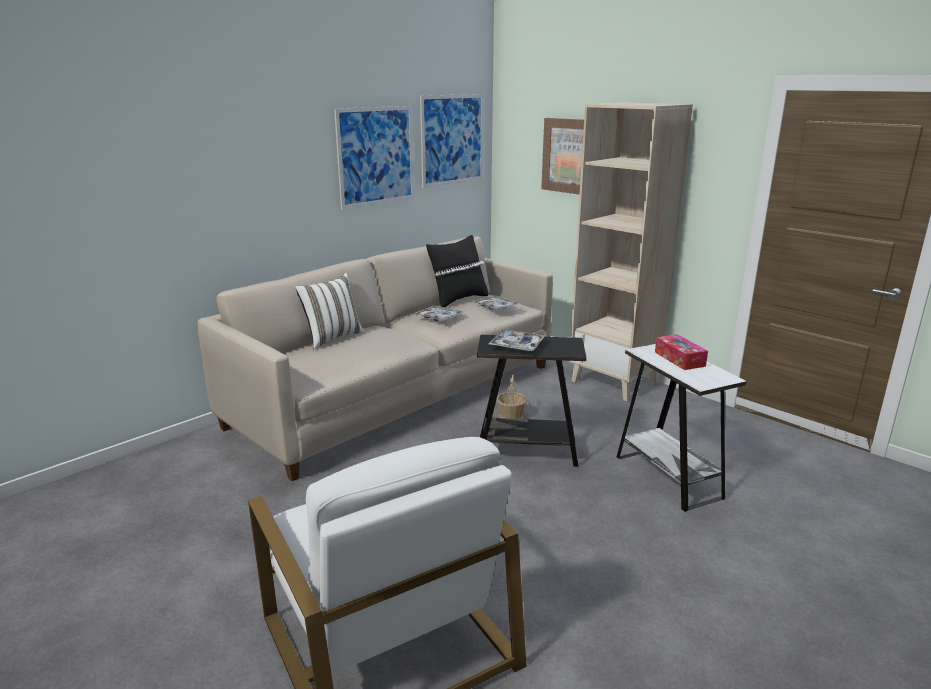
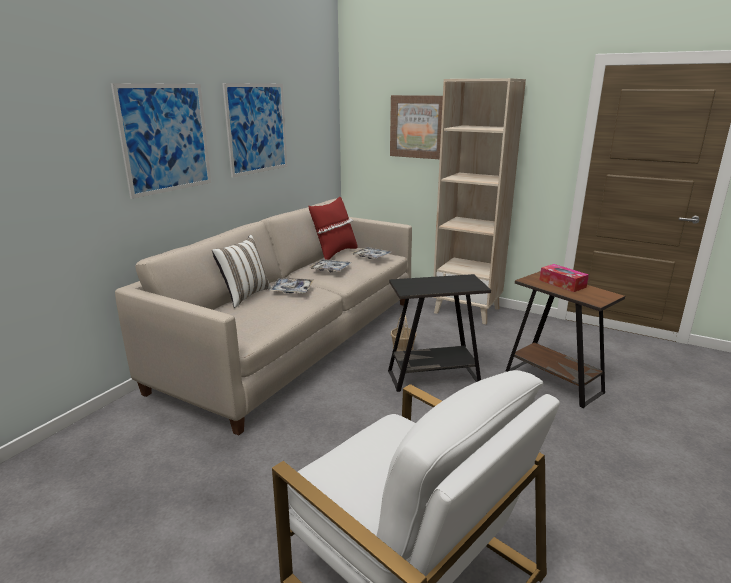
camera: 15 degrees left, 0 degrees up
picture [420,94,484,188] -> picture moved to [111,83,211,199]
black pillow [426,235,488,307] -> red pillow [309,197,358,260]
tray [489,330,545,351] -> tray moved to [269,278,314,293]
white side table [617,344,747,512] -> brown side table [506,271,625,408]

